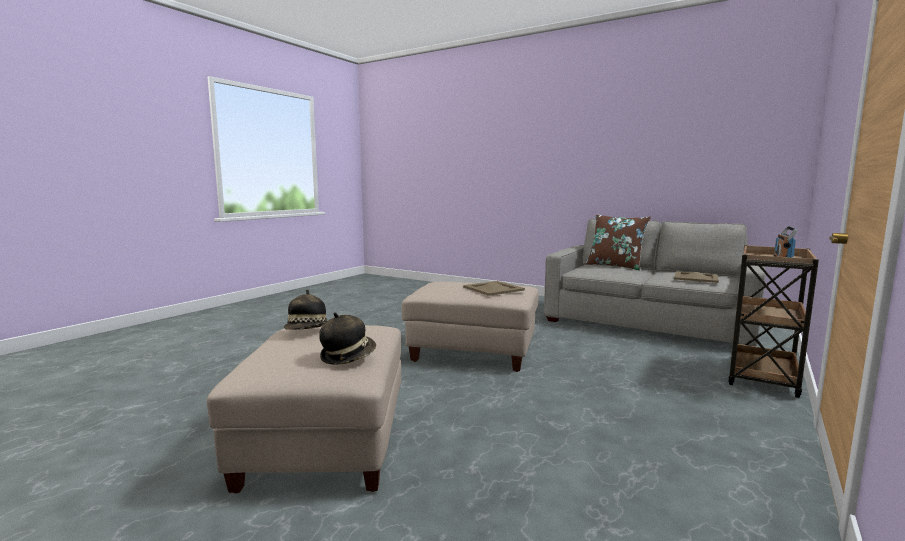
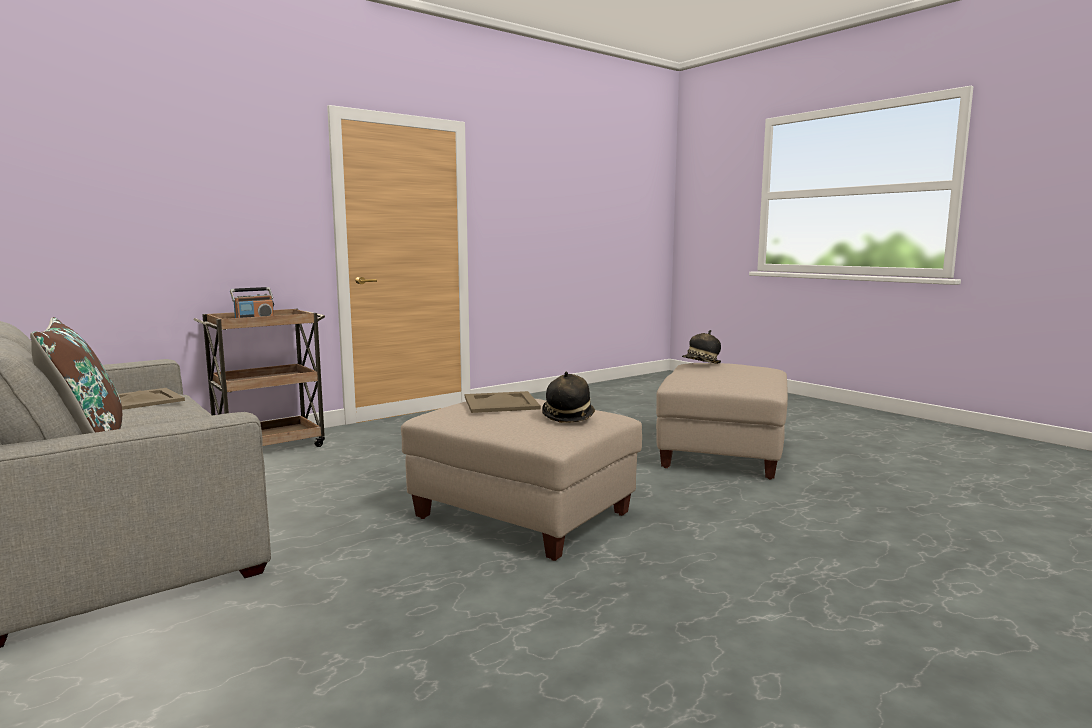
camera: 160 degrees left, 0 degrees up
hat [284,289,327,330] -> hat moved to [542,372,595,423]

